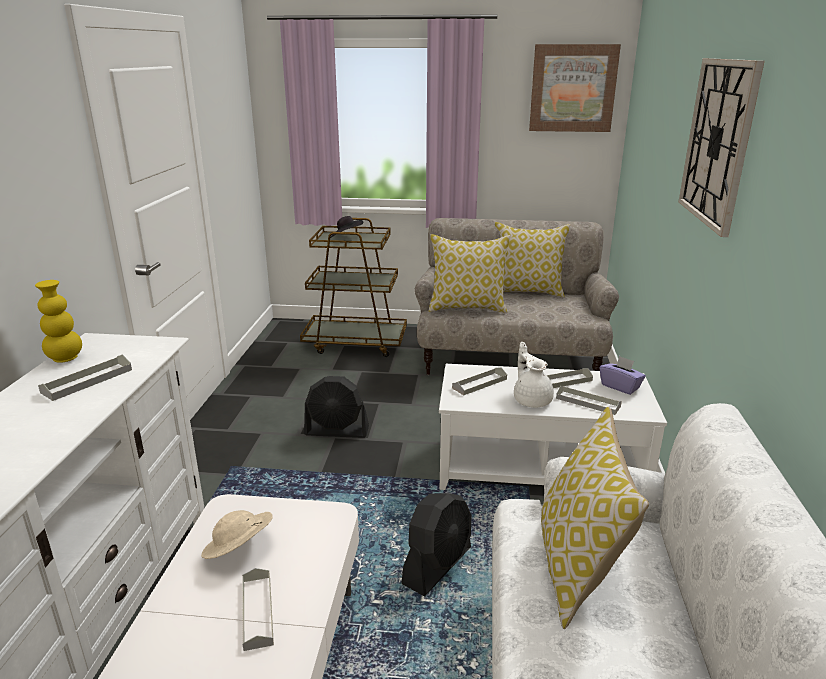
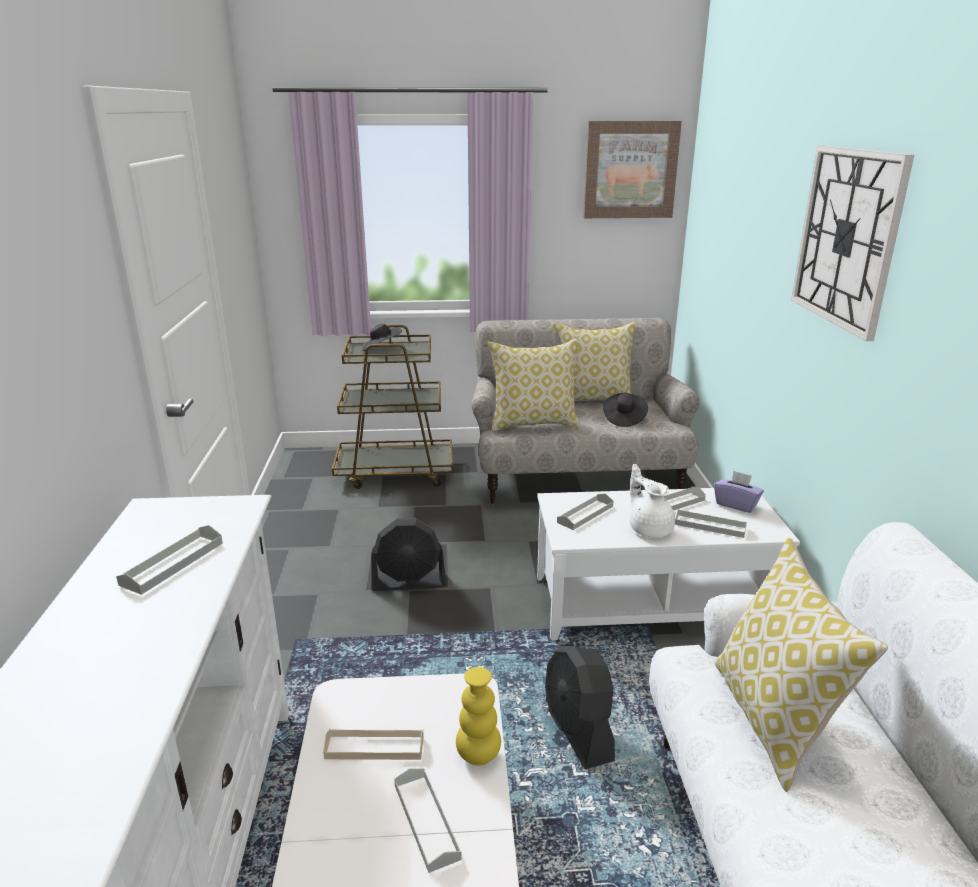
camera: 10 degrees left, 0 degrees up
yellow vase [35,280,82,363] -> yellow vase moved to [456,667,501,766]
beige hat [201,510,273,559] -> beige tray [323,729,424,760]
black fan [401,493,472,597] -> black fan turned 135 degrees clockwise [545,646,615,769]
none -> black hat [603,393,648,427]

